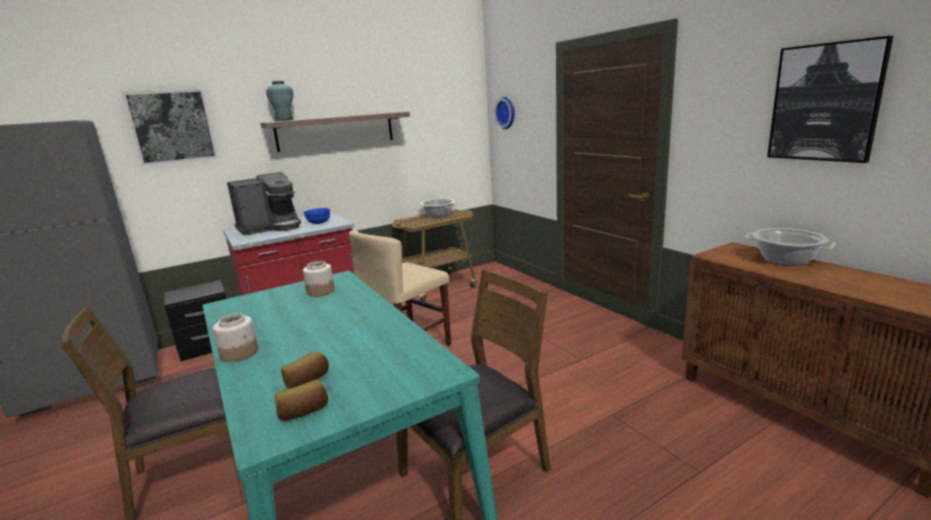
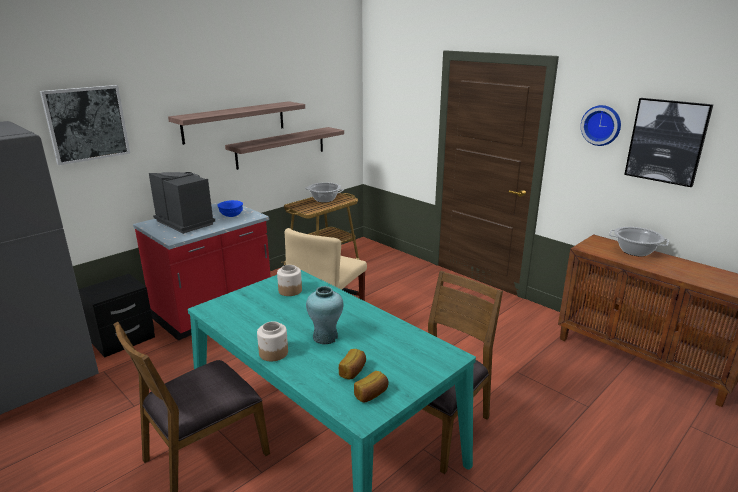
camera: 15 degrees left, 5 degrees up
coffee machine [227,172,301,236] -> coffee machine turned 90 degrees counterclockwise [149,172,215,234]
turquoise vase [266,81,294,121] -> turquoise vase moved to [306,286,344,344]
wall clock [494,97,515,129] -> wall clock moved to [581,105,621,146]
none -> shelf [225,127,344,170]

